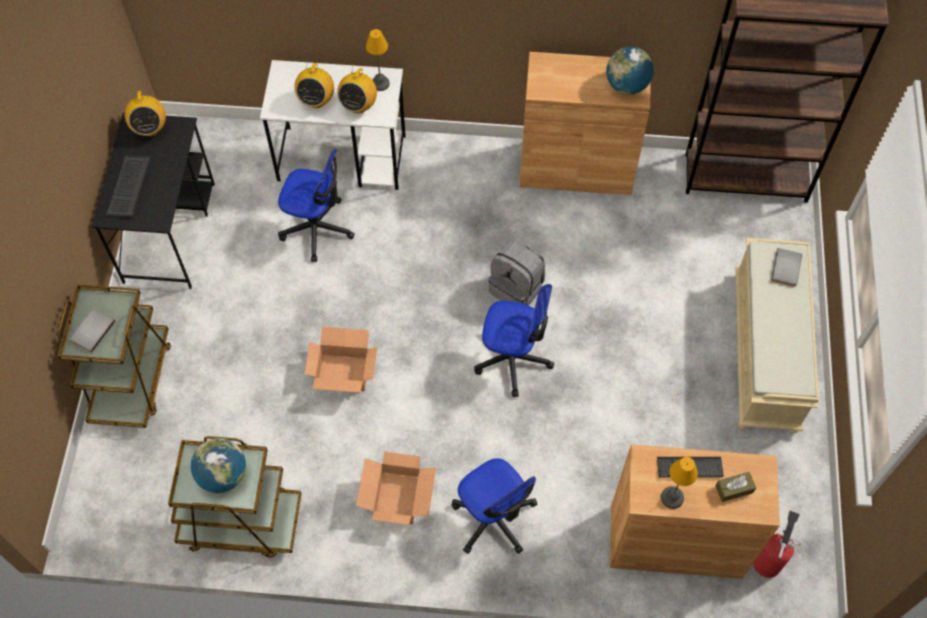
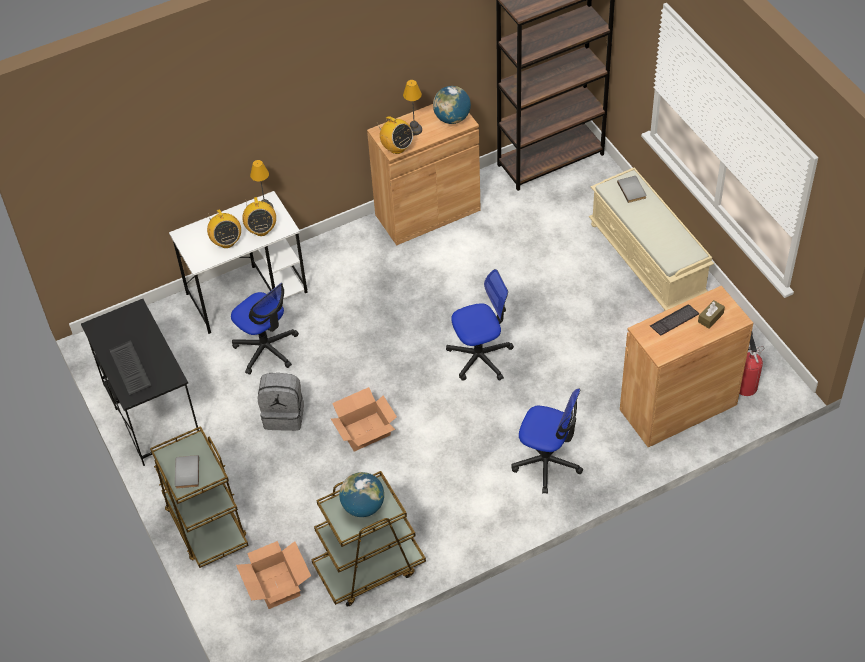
camera: 30 degrees left, 10 degrees down
radio [125,91,166,136] -> radio moved to [377,116,413,154]
office chair [278,148,355,262] -> office chair turned 60 degrees clockwise [231,283,299,375]
cardboard box [356,452,436,525] -> cardboard box moved to [236,541,311,609]
grey backpack [489,240,545,306] -> grey backpack moved to [258,373,304,431]
table lamp [661,457,698,509] -> table lamp moved to [403,80,422,135]

